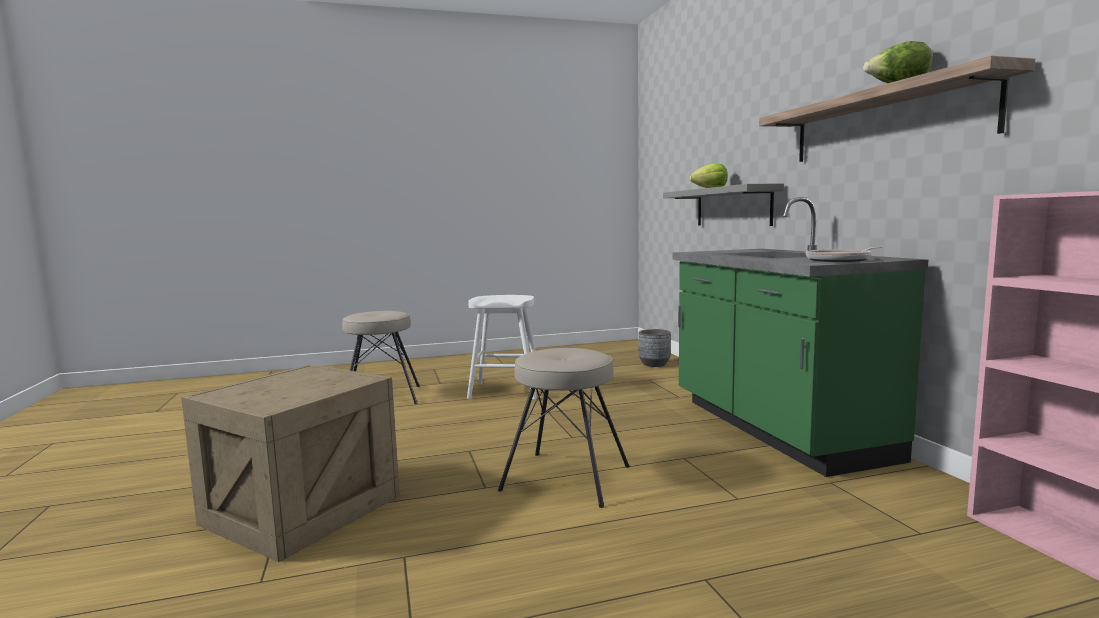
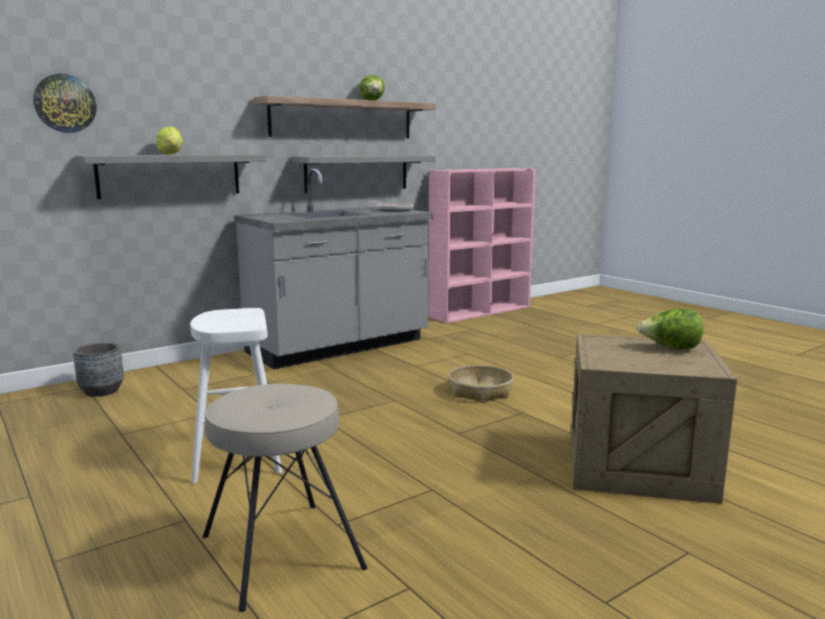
camera: 110 degrees left, 5 degrees up
beige stool [498,348,630,508] -> basket [448,365,514,403]
green counter [673,197,928,477] -> grey counter [234,168,434,369]
none -> wall clock [33,74,96,133]
none -> grey shelf [291,155,435,193]
none -> lettuce [637,308,704,349]

